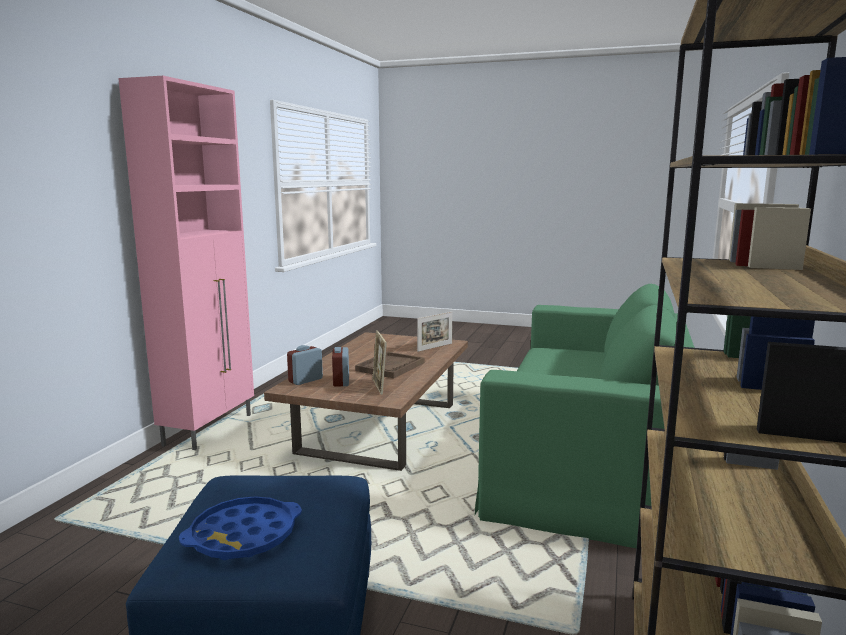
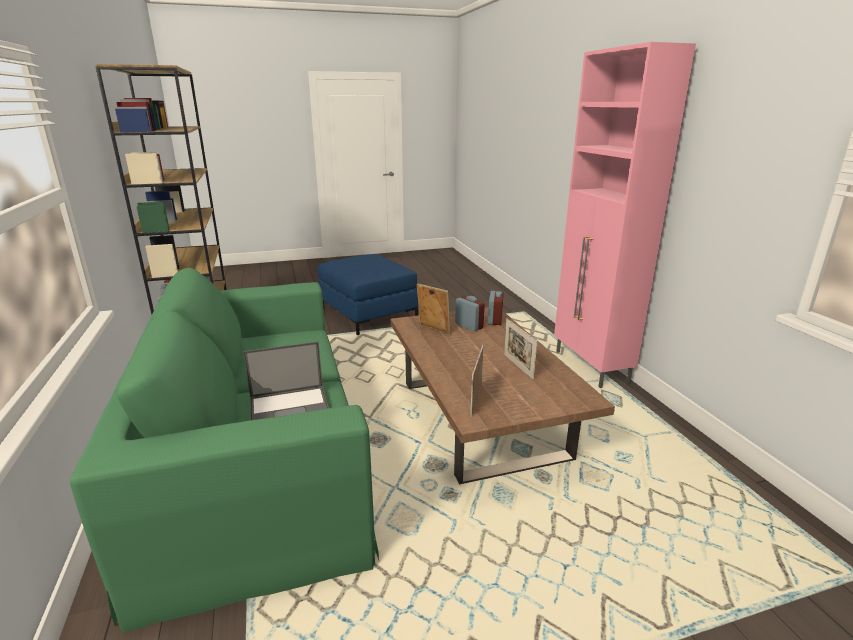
camera: 145 degrees right, 10 degrees up
blue tray [179,496,302,560] -> none
brown tray [355,351,424,378] -> none
none -> laptop [243,341,329,420]
none -> picture frame [504,319,537,380]

